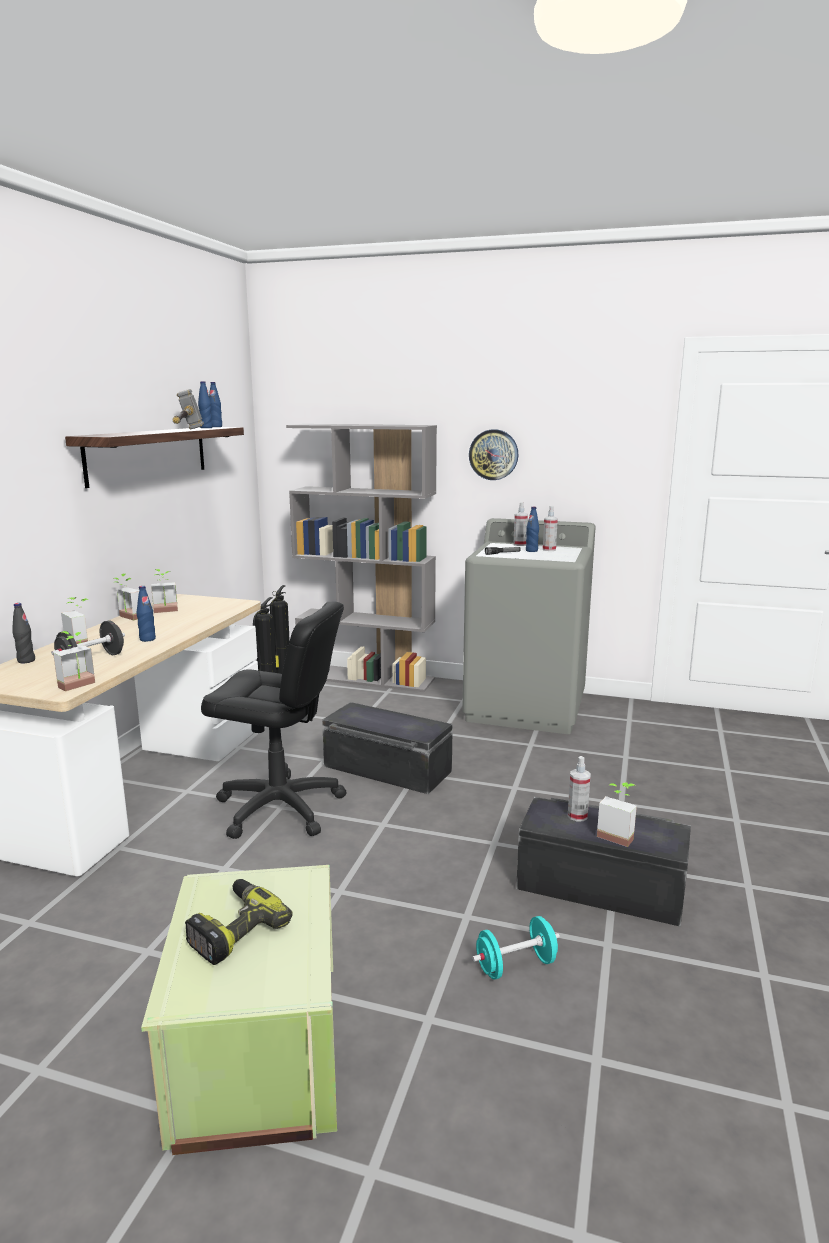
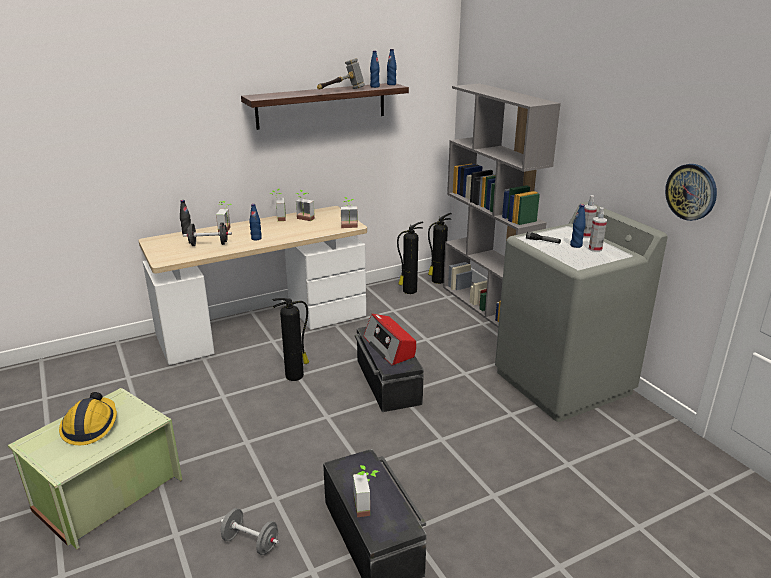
camera: 45 degrees right, 10 degrees up
potted plant [53,631,95,691] -> potted plant moved to [341,197,358,228]
power drill [185,879,292,965] -> hard hat [59,392,117,445]
black office chair [201,602,347,839] -> fire extinguisher [272,298,309,381]
wall clock [469,429,518,480] -> wall clock moved to [665,164,717,221]
turquoise dumbbell [472,916,560,980] -> grey dumbbell [221,508,279,555]
spray bottle [568,756,591,821] -> none
none -> radio [364,314,416,366]

